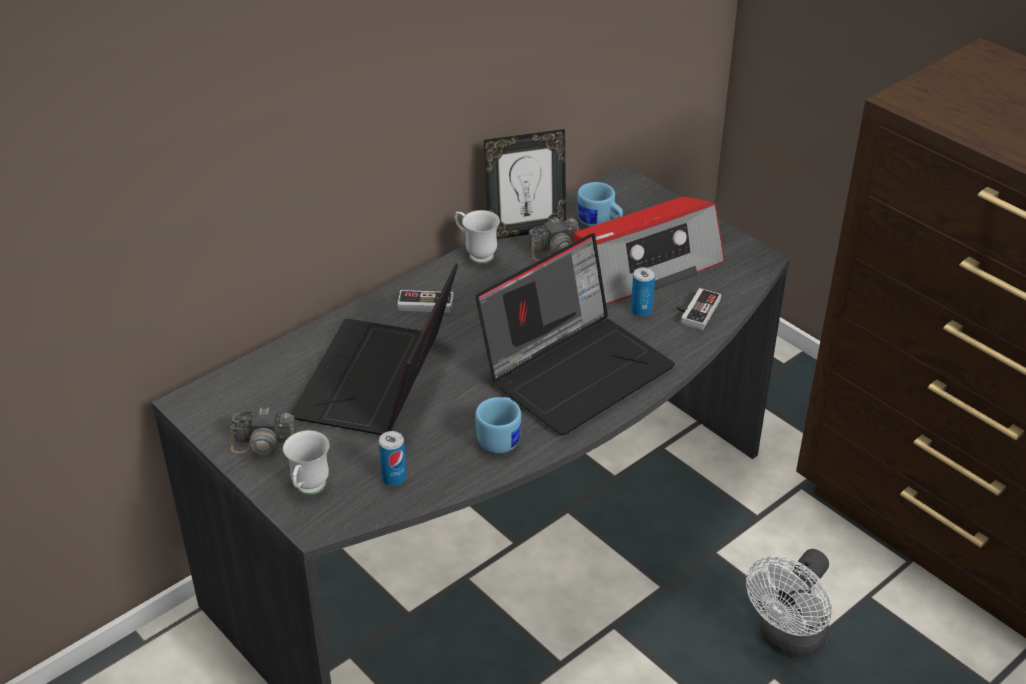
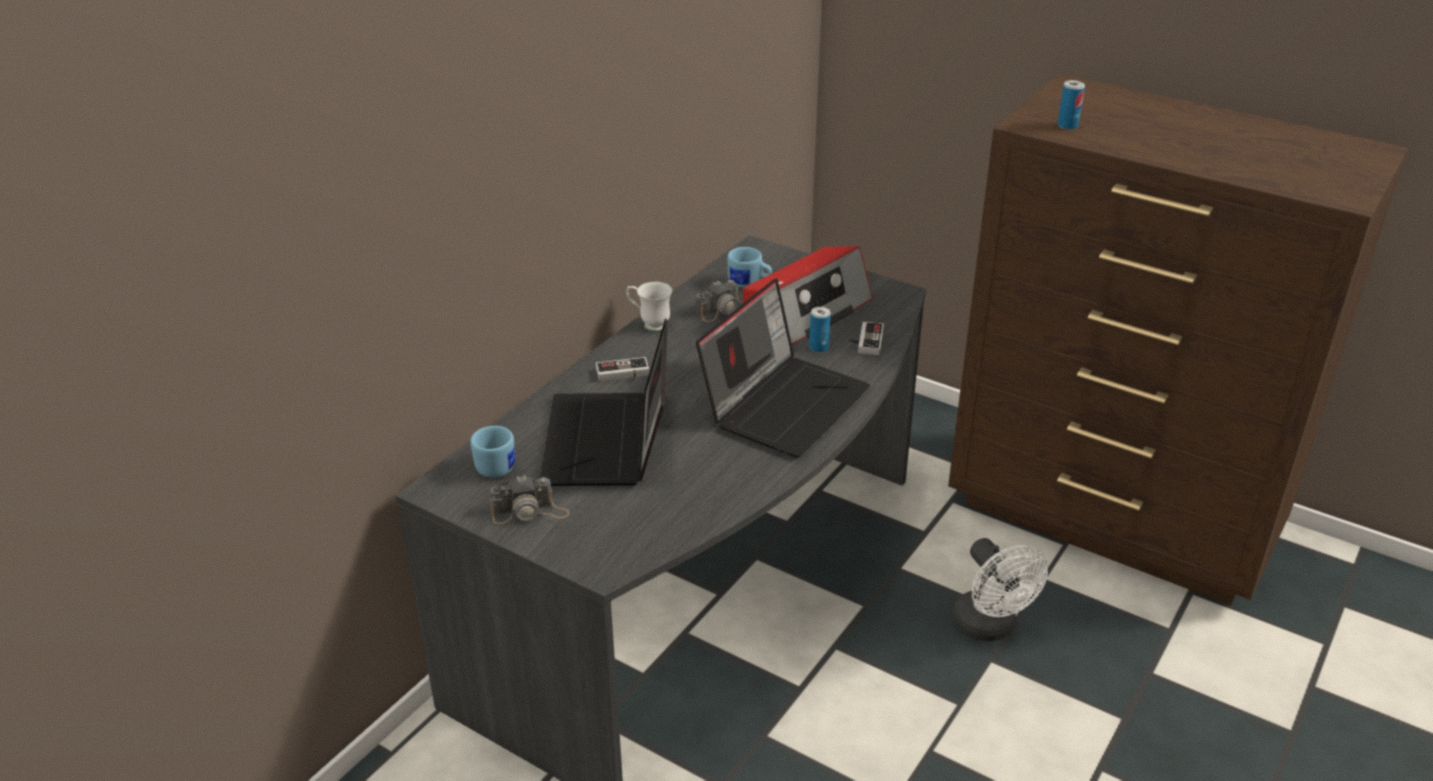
camera: 15 degrees left, 5 degrees down
white mug [283,430,329,495] -> none
can [379,431,406,486] -> can moved to [1058,80,1085,130]
blue mug [475,397,521,453] -> blue mug moved to [470,426,515,478]
picture frame [484,129,566,239] -> none
white fan [746,549,833,658] -> white fan turned 45 degrees counterclockwise [953,538,1048,641]

